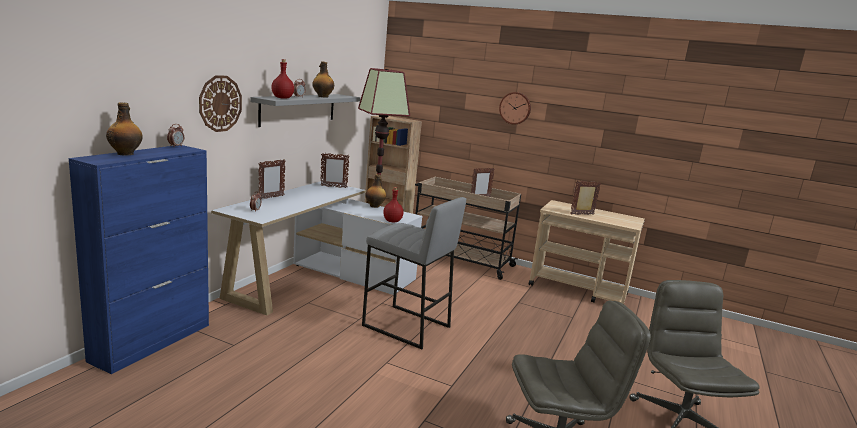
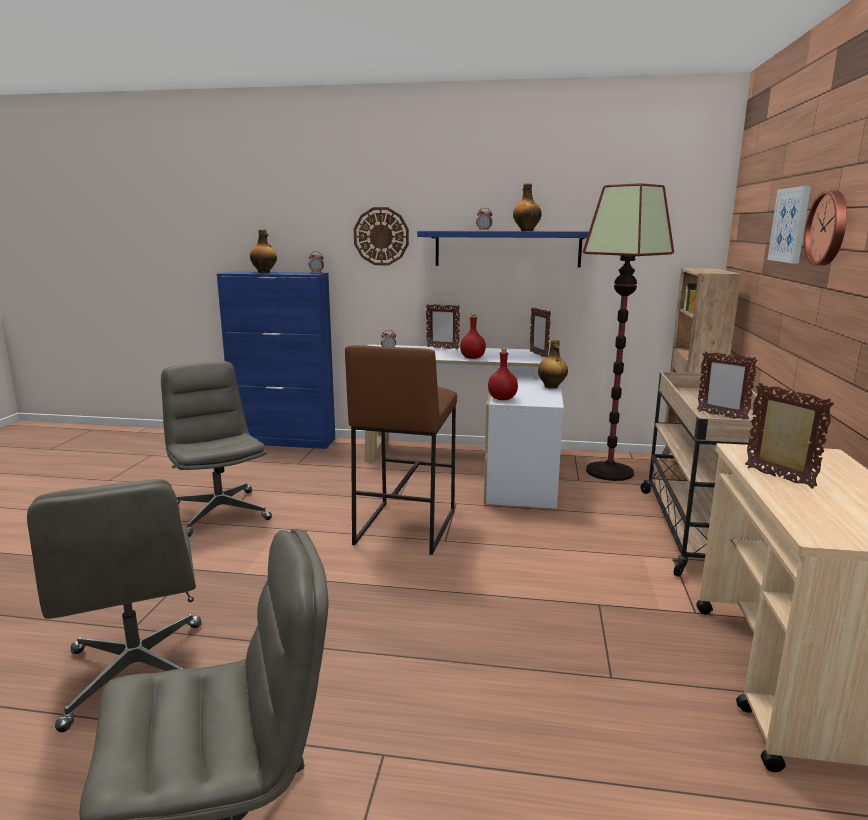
camera: 75 degrees right, 0 degrees up
grey shelf [251,94,360,127] -> blue shelf [417,231,589,267]
red bottle [271,59,294,99] -> red bottle moved to [460,313,486,359]
grey stool [362,197,466,349] -> brown stool [345,345,457,555]
none -> grey office chair [161,361,272,537]
none -> picture [768,186,811,264]

